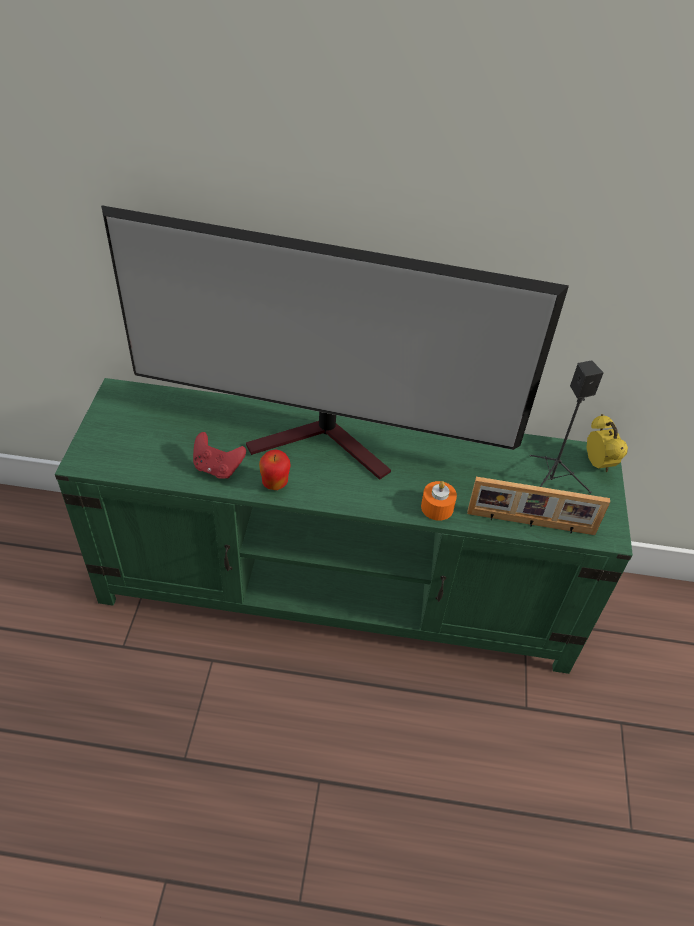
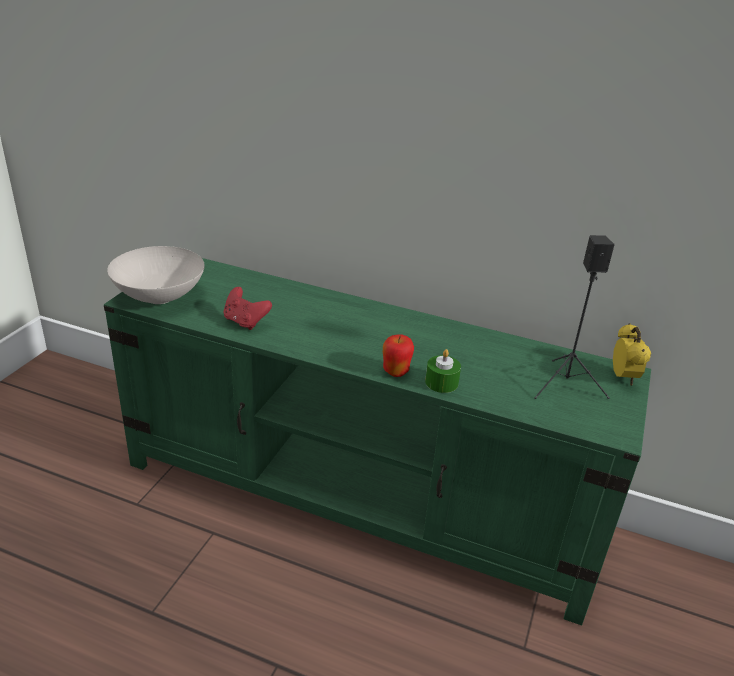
camera: 15 degrees right, 15 degrees down
television [101,205,569,480] -> none
apple [259,450,291,490] -> apple moved to [383,335,414,377]
orange candle [421,481,457,521] -> green candle [425,349,461,393]
picture frame [467,477,610,535] -> none
none -> white bowl [107,246,205,304]

